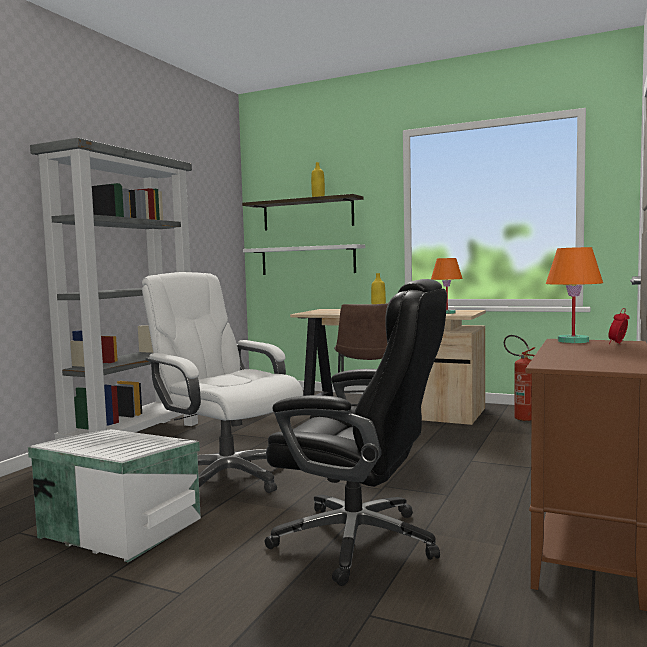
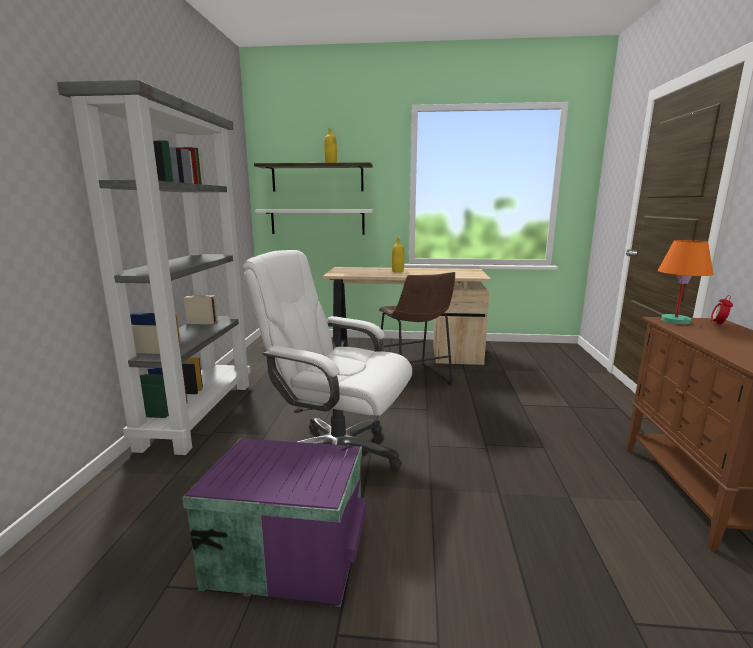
camera: 20 degrees left, 10 degrees up
white storage box [28,429,201,562] -> purple storage box [182,438,366,607]
black office chair [265,279,447,586] -> none
orange table lamp [431,258,463,314] -> none
fire extinguisher [504,335,536,421] -> none

